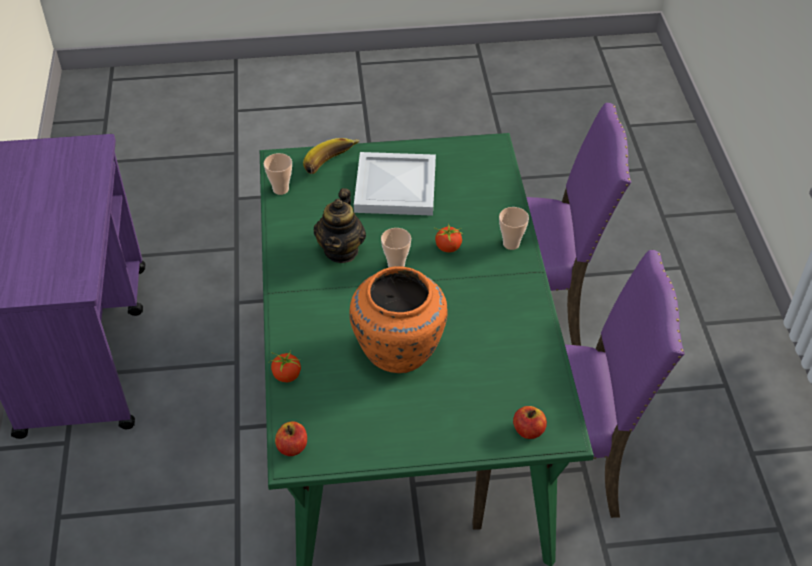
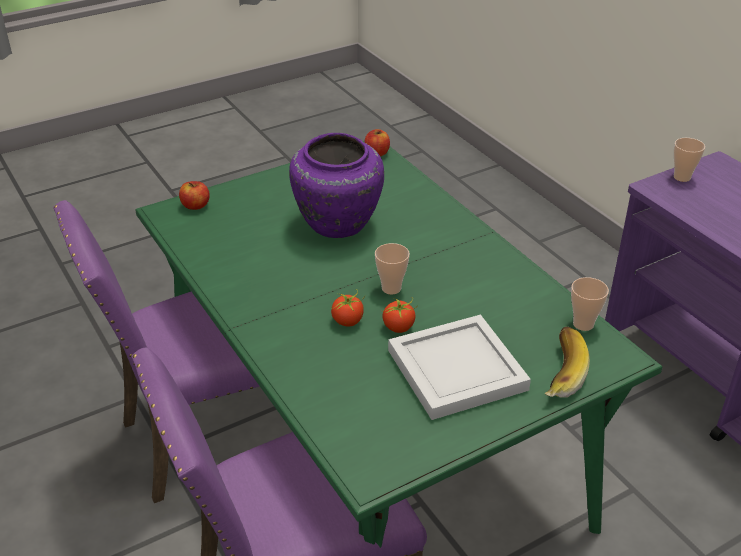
camera: 155 degrees right, 10 degrees down
tomato [269,351,301,382] -> tomato moved to [382,297,418,333]
teapot [314,188,366,263] -> none
orange vase [349,266,448,373] -> purple vase [289,133,384,238]
cup [499,207,529,250] -> cup moved to [674,138,705,182]

